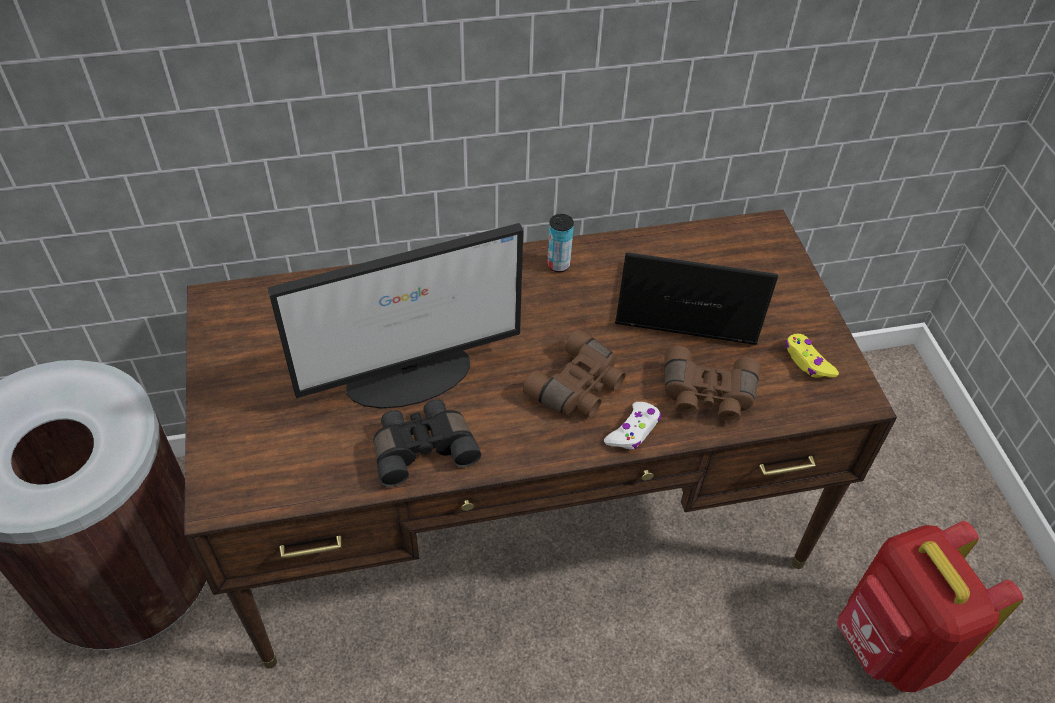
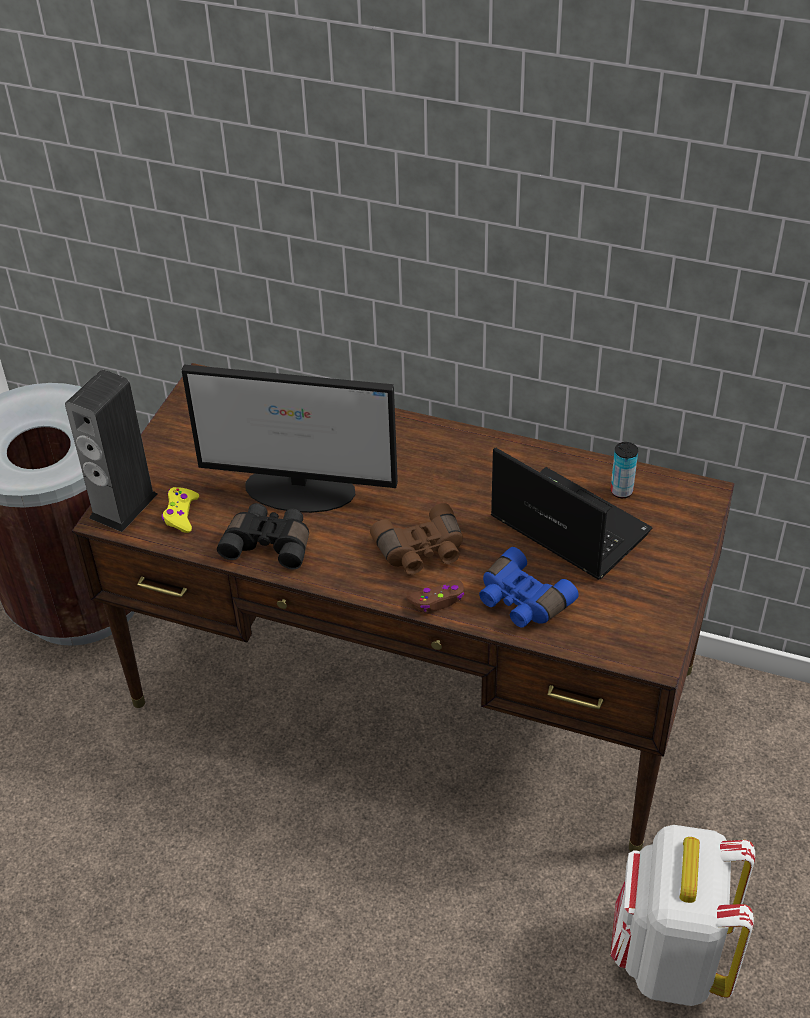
camera: 35 degrees right, 5 degrees down
can [547,214,574,272] -> can moved to [610,442,638,498]
white game controller [604,402,661,449] -> brown game controller [406,580,465,612]
brown binoculars [665,346,760,423] -> blue binoculars [479,547,579,628]
yellow game controller [785,333,839,378] -> yellow game controller moved to [162,487,199,533]
red backpack [837,521,1024,692] -> white backpack [610,825,755,1006]
none -> speaker [65,369,158,532]

